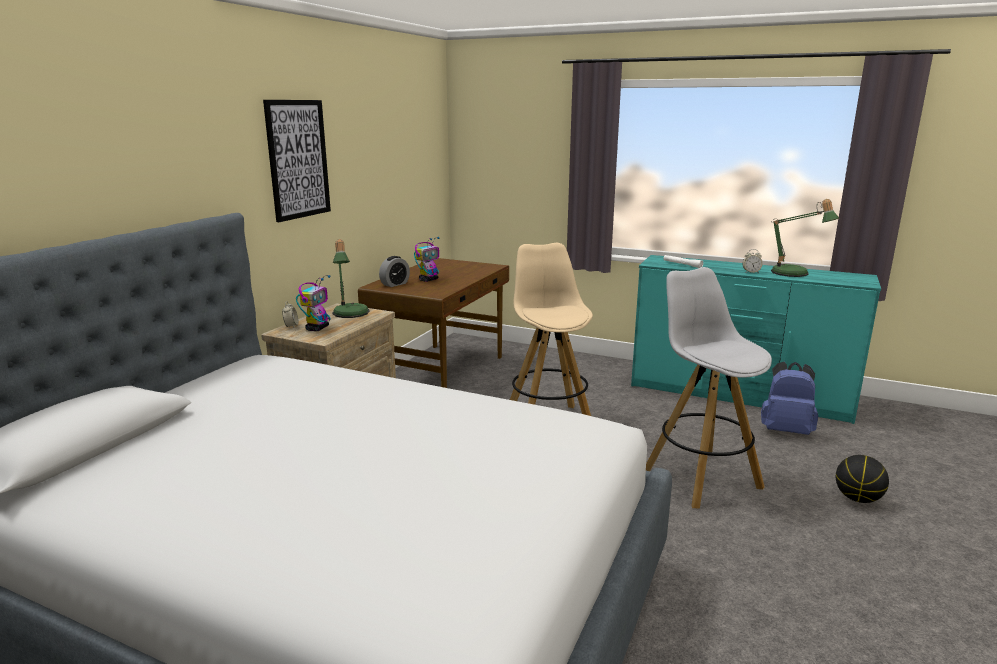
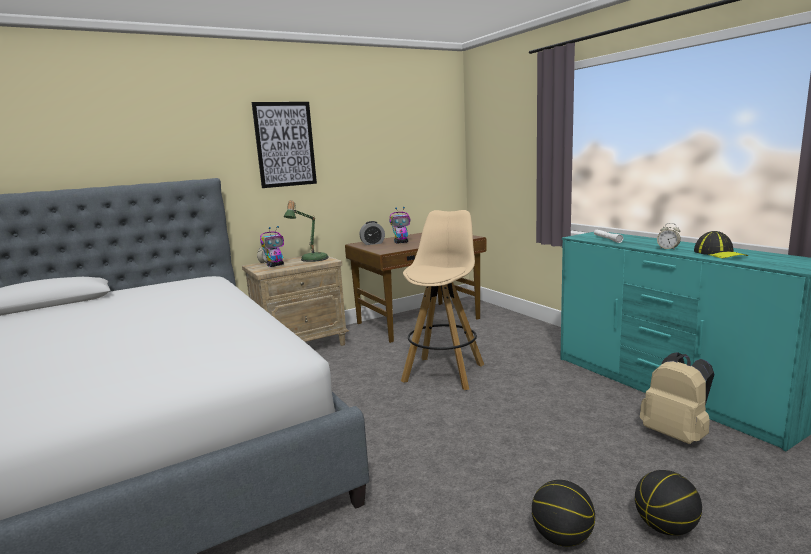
camera: 35 degrees right, 5 degrees down
white stool [646,267,772,508] -> none
blue backpack [761,362,818,435] -> beige backpack [640,352,714,444]
table lamp [771,199,839,277] -> cap [694,231,749,259]
none -> basketball [532,480,595,547]

